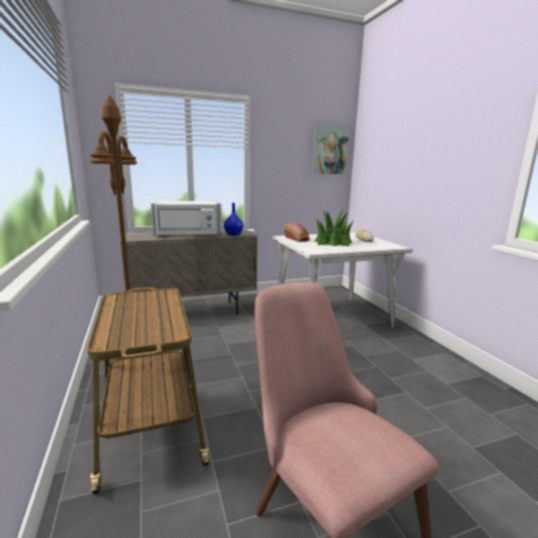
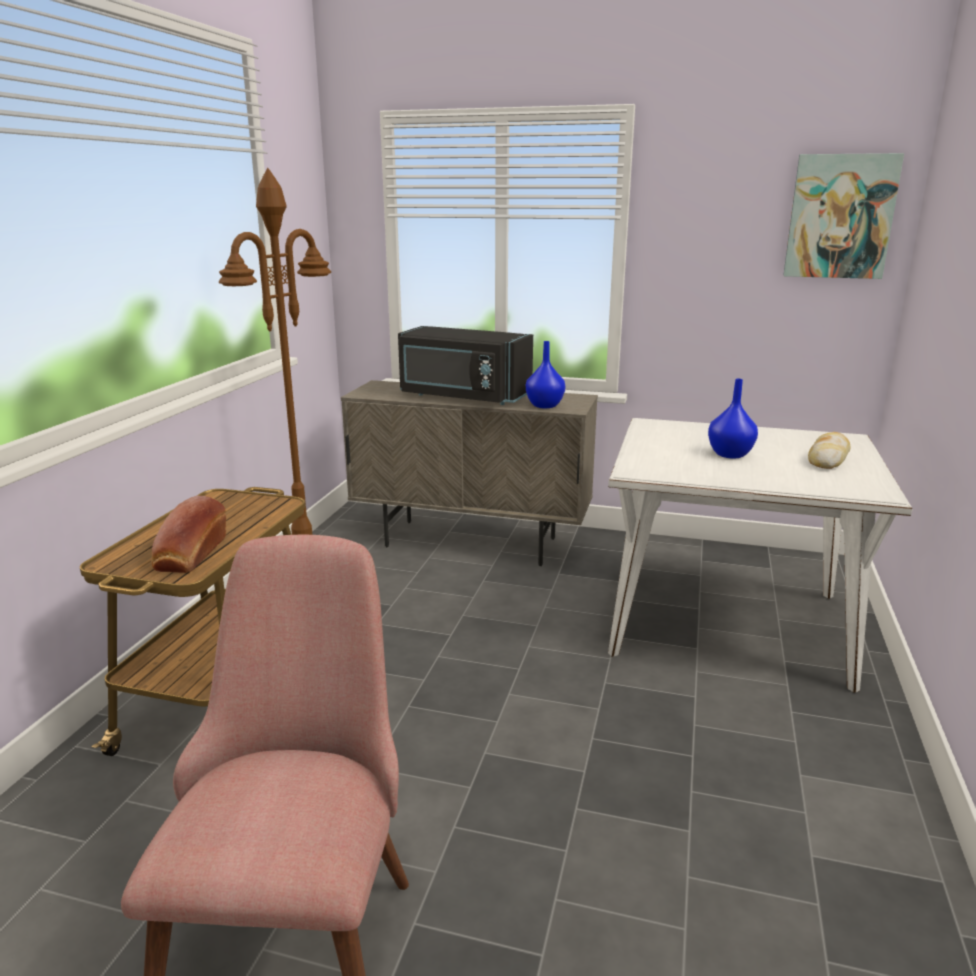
camera: 35 degrees right, 5 degrees up
white microwave [151,201,222,237] -> black microwave [398,326,533,405]
bread [284,222,309,242] -> bread moved to [151,496,226,573]
potted plant [314,209,353,246] -> blue vase [708,379,758,459]

